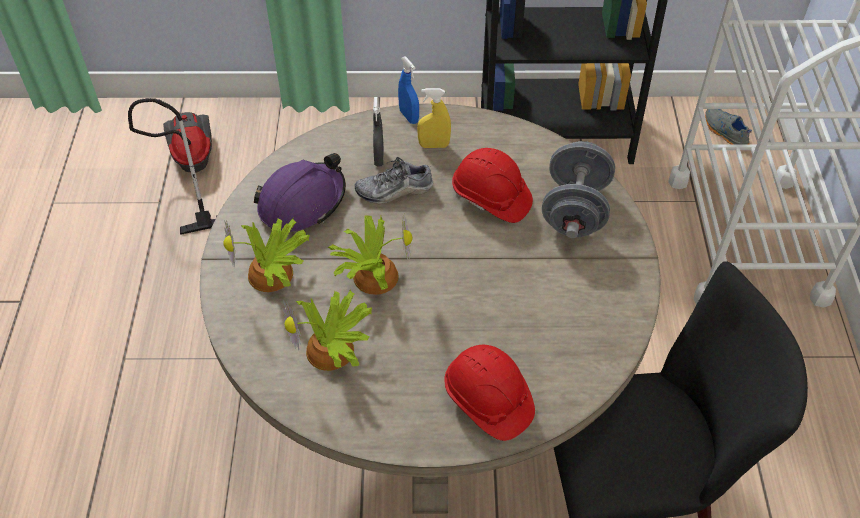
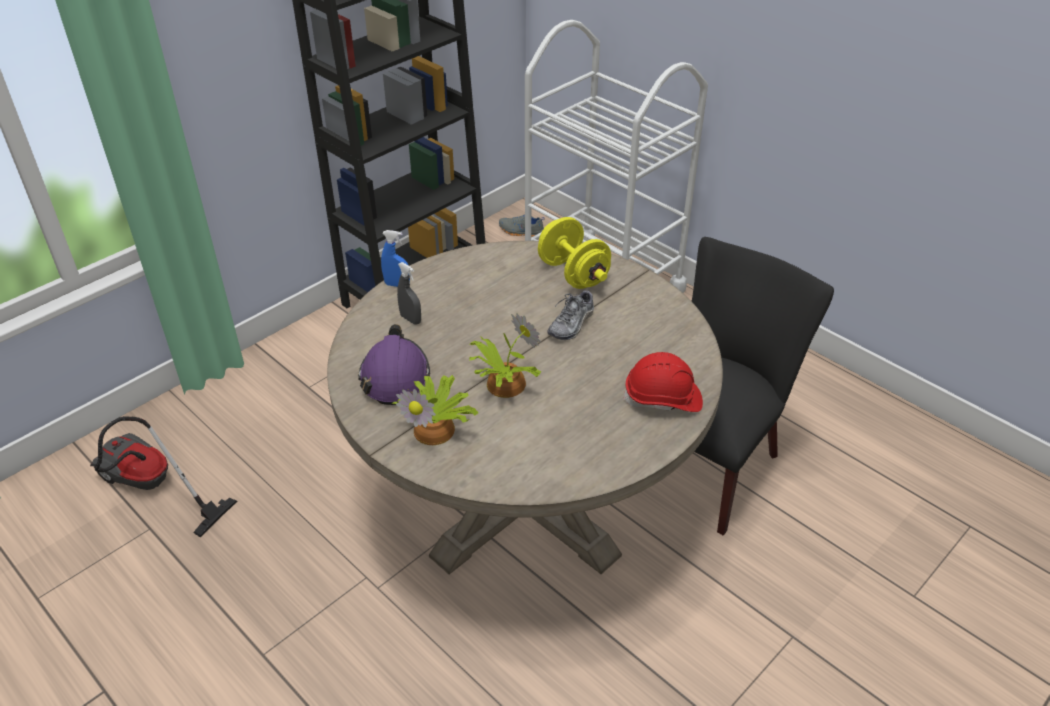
camera: 45 degrees left, 10 degrees down
potted plant [283,289,372,371] -> none
shoe [355,157,433,204] -> shoe moved to [548,290,594,340]
yellow spray bottle [417,88,451,148] -> none
red hard hat [452,148,533,223] -> none
grey dumbbell [542,141,615,238] -> yellow dumbbell [538,217,611,289]

